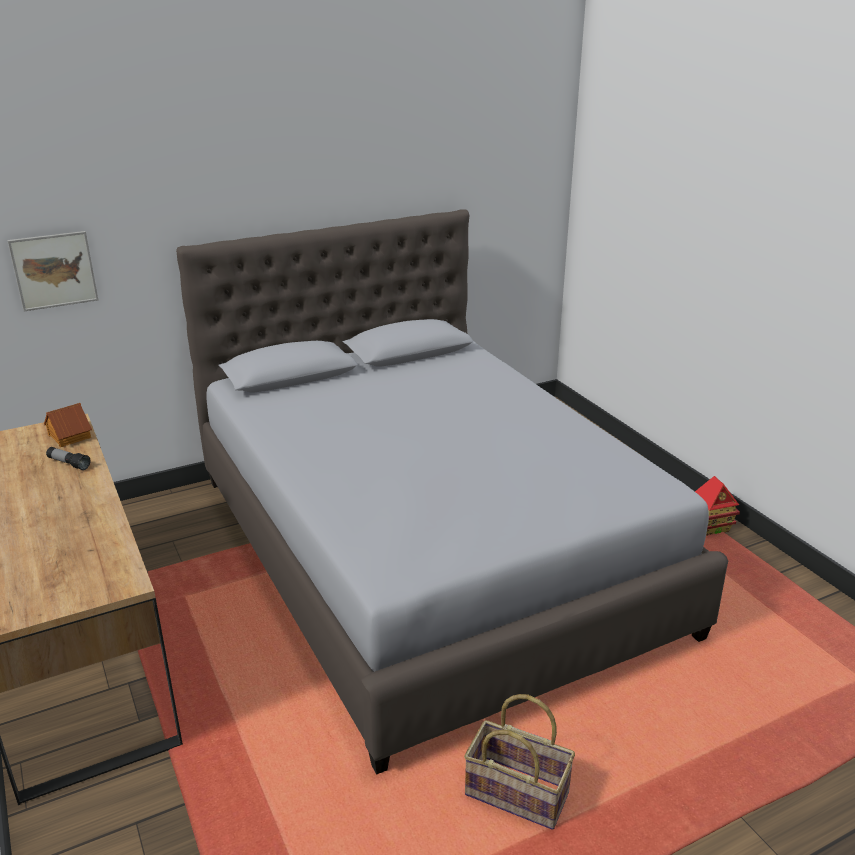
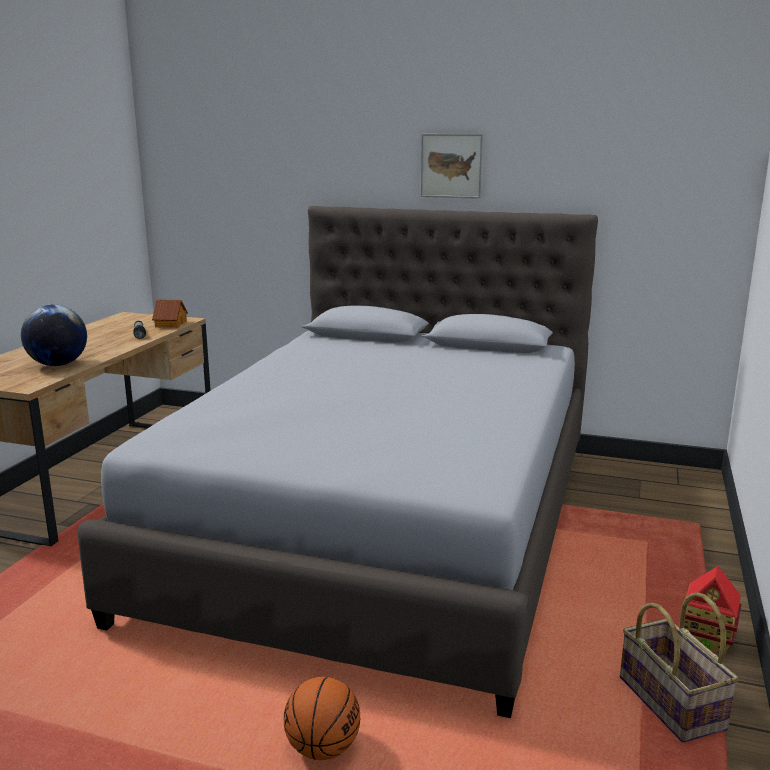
camera: 45 degrees right, 10 degrees down
picture [7,231,98,311] -> picture moved to [421,134,483,199]
basket [464,694,575,830] -> basket moved to [620,592,738,742]
none -> globe [21,305,87,366]
none -> basketball [284,677,360,760]

